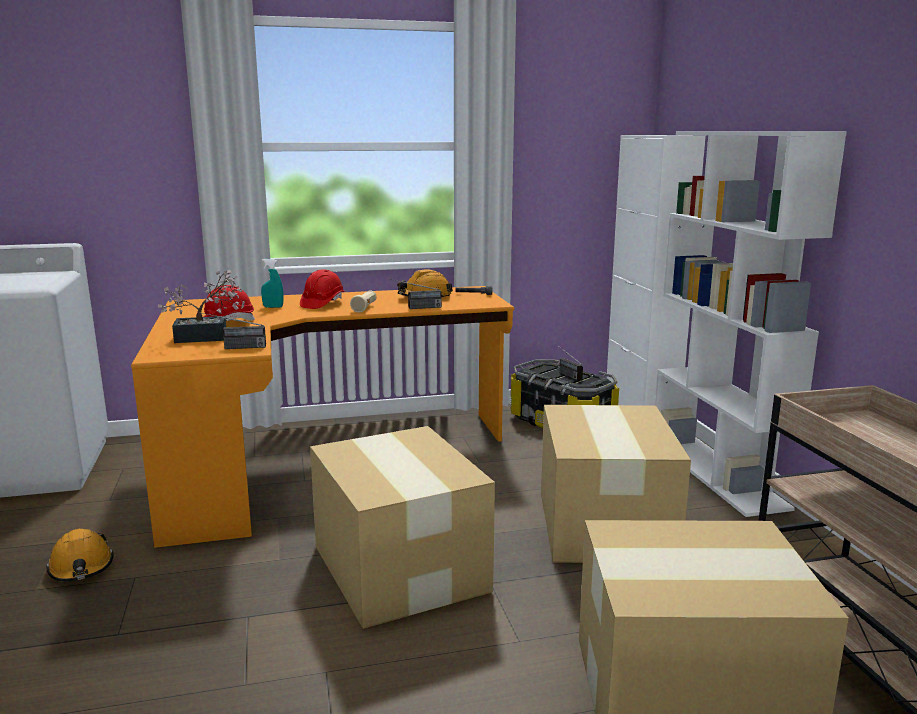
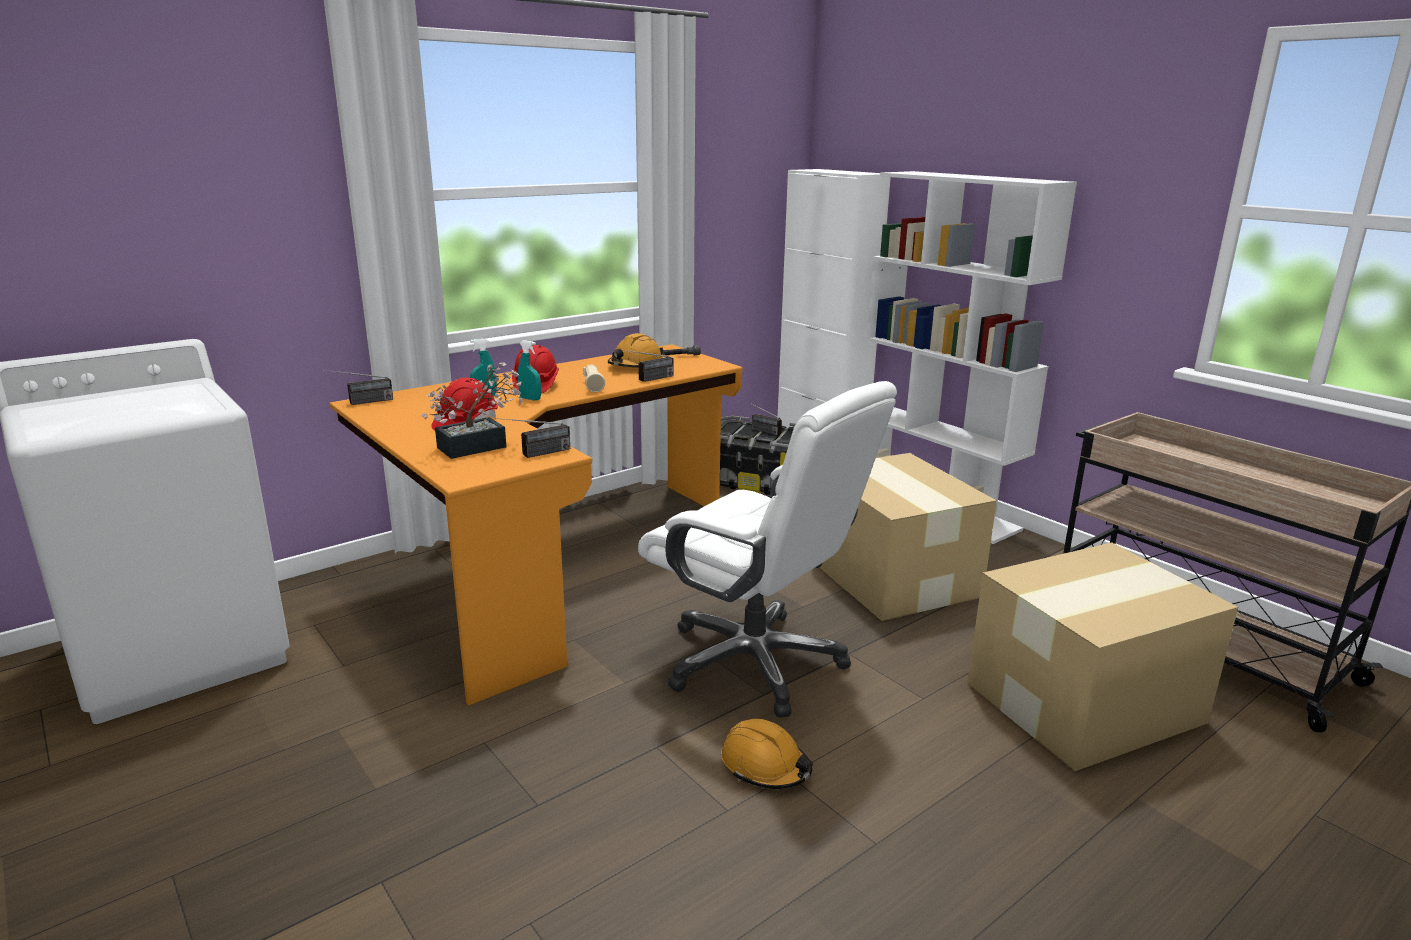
camera: 25 degrees left, 5 degrees up
orange hard hat [46,529,113,582] -> orange hard hat moved to [721,719,813,789]
cardboard box [310,426,495,629] -> white office chair [638,381,897,718]
none -> radio [321,370,393,405]
none -> turquoise spray bottle [518,340,541,400]

